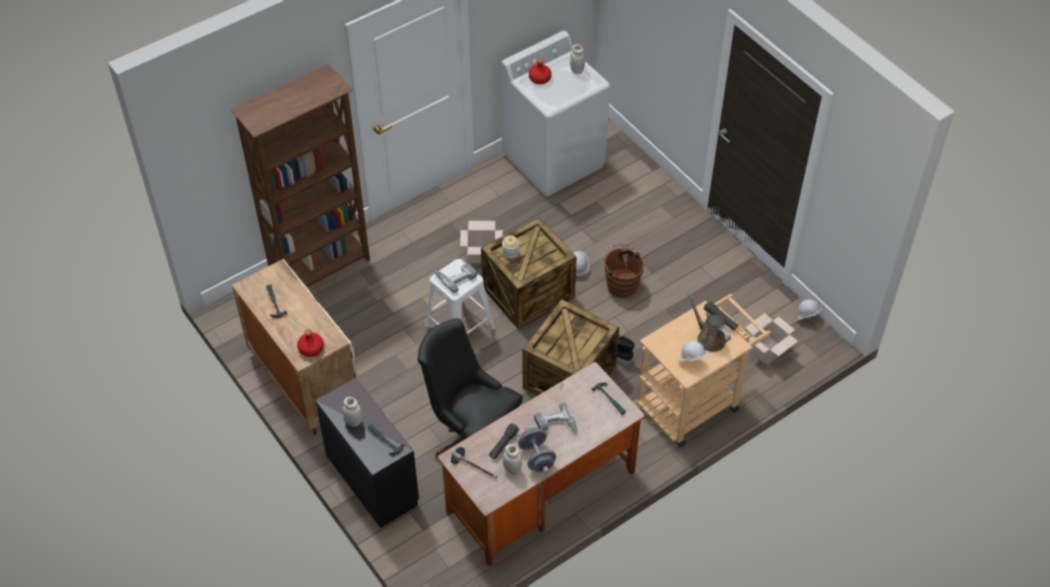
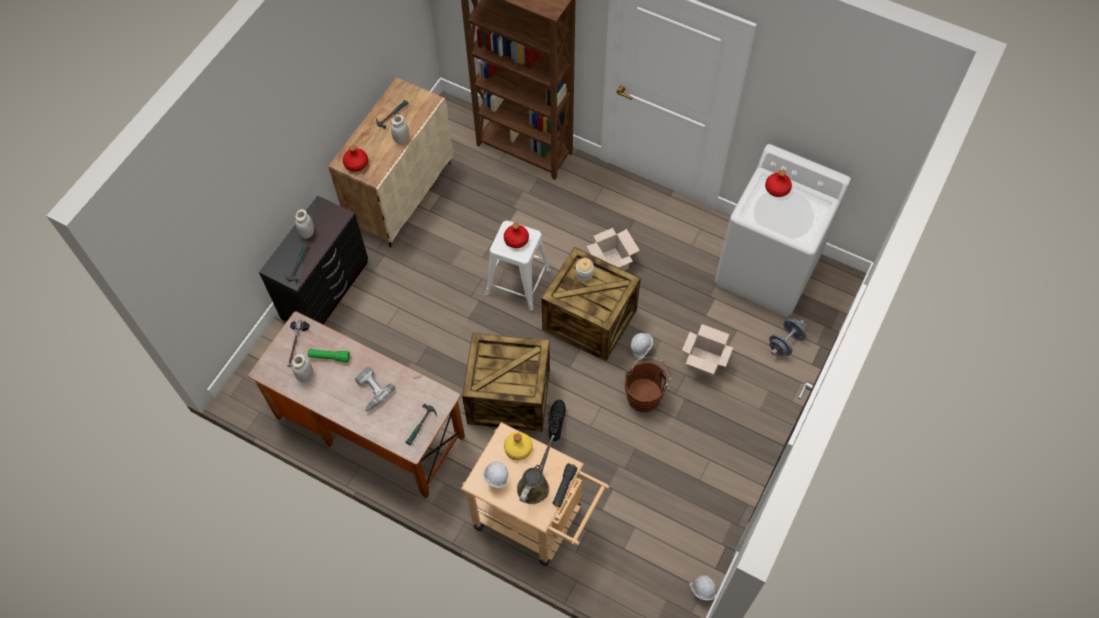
camera: 65 degrees right, 10 degrees up
black office chair [417,318,523,458] -> none
power drill [435,263,477,293] -> red bottle [504,223,529,248]
black flashlight [489,423,519,459] -> green flashlight [308,349,350,363]
grey dumbbell [518,427,556,473] -> grey dumbbell moved to [769,319,807,356]
white jar [570,44,585,74] -> white jar moved to [391,115,409,145]
cardboard box [745,313,798,366] -> cardboard box moved to [682,324,733,377]
none -> yellow bottle [504,432,533,460]

